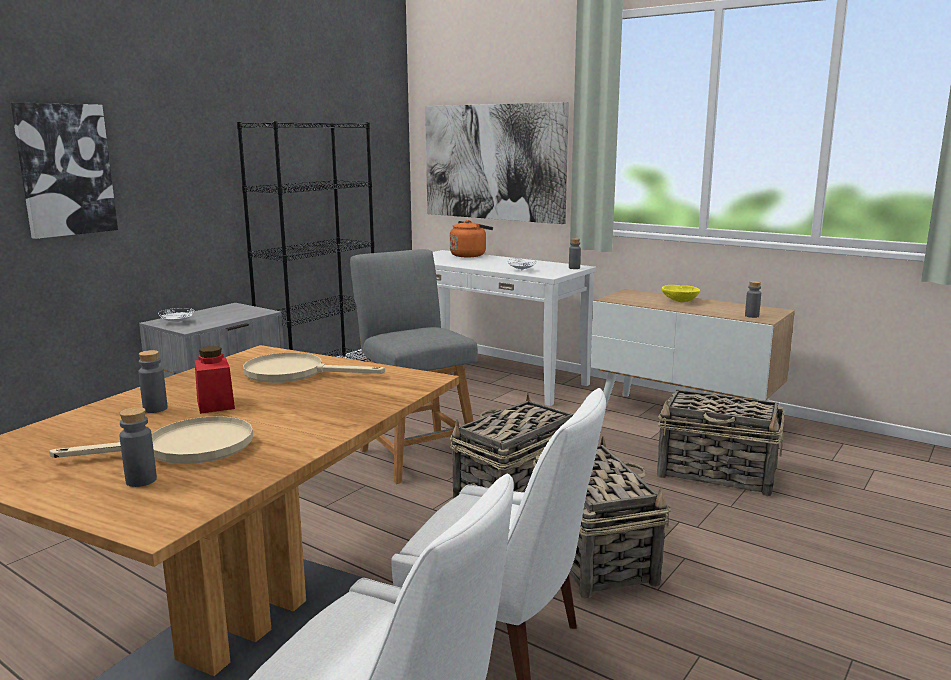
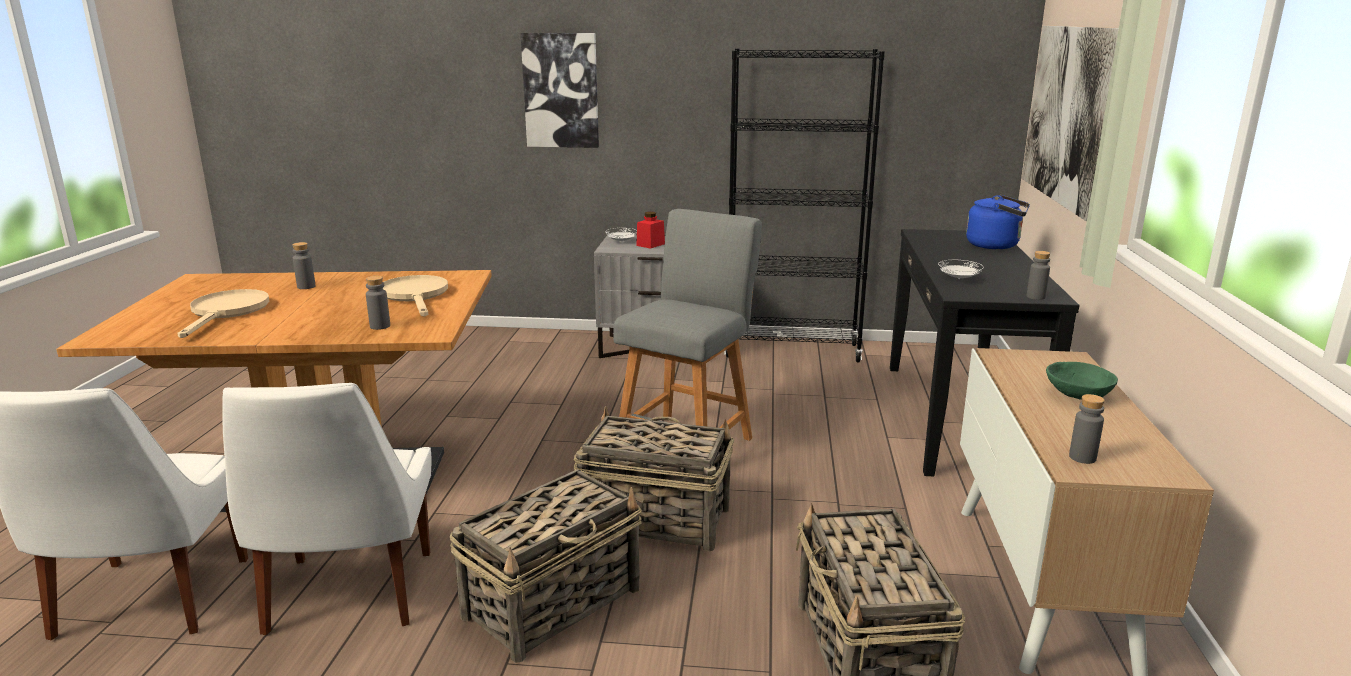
camera: 60 degrees right, 5 degrees up
beige frying pan [49,416,253,464] -> beige frying pan turned 135 degrees counterclockwise [177,289,269,338]
grey bottle [119,407,157,487] -> grey bottle moved to [366,276,390,330]
red jar [195,346,235,414] -> red jar moved to [636,212,665,249]
white console table [433,250,596,406] -> black console table [890,229,1079,477]
orange kettle [450,220,493,257] -> blue kettle [966,195,1030,249]
yellow bowl [662,285,700,302] -> green bowl [1046,362,1118,400]

